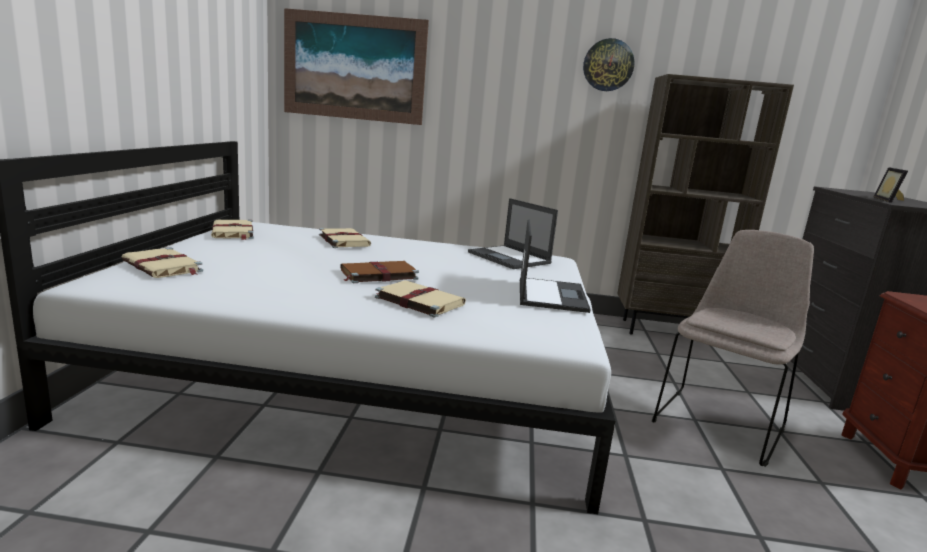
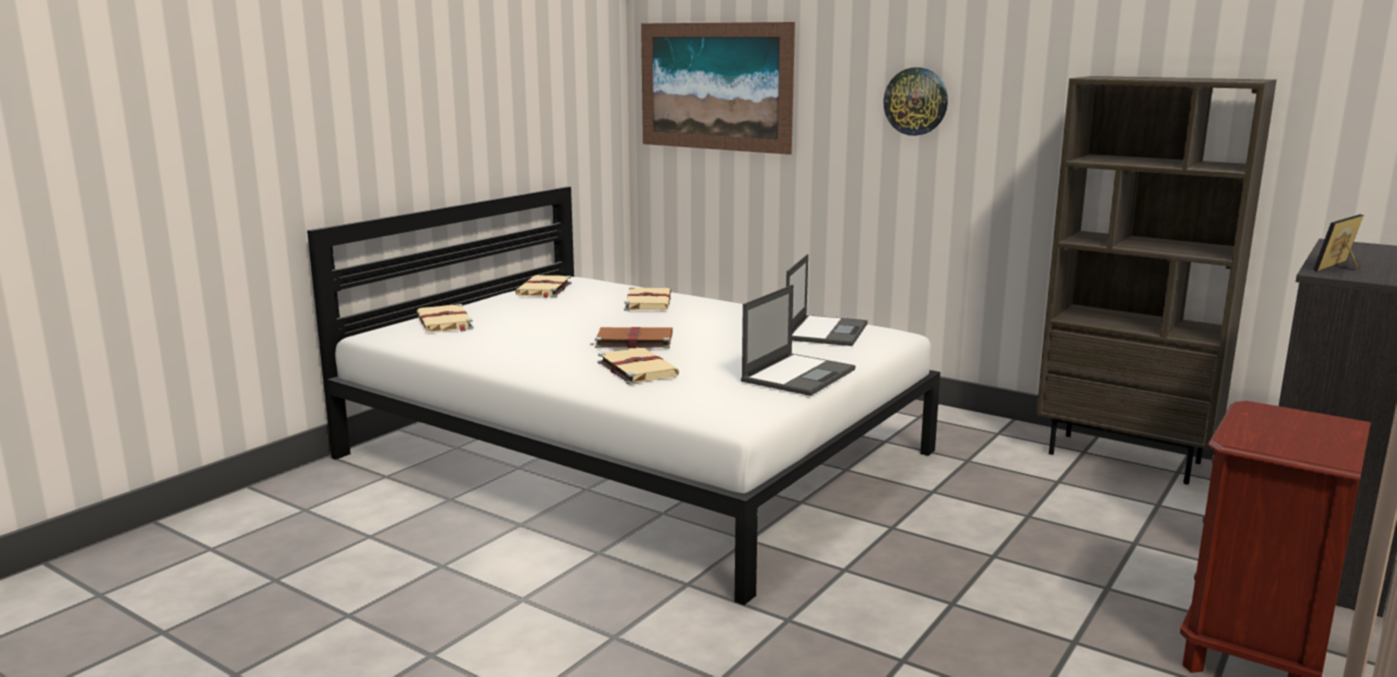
camera: 30 degrees right, 0 degrees up
laptop [468,198,558,269] -> laptop turned 150 degrees counterclockwise [786,254,868,346]
wall clock [583,38,635,91] -> wall clock moved to [883,67,948,136]
beige chair [652,230,814,467] -> none

